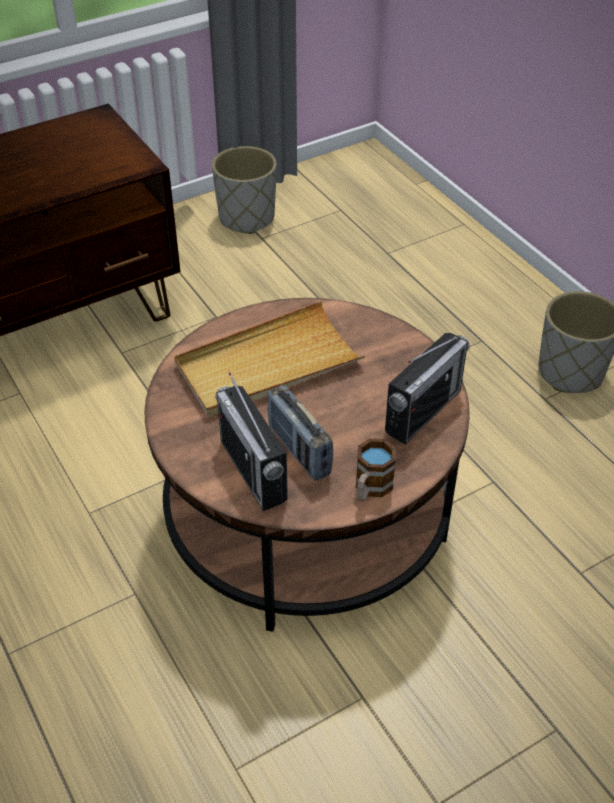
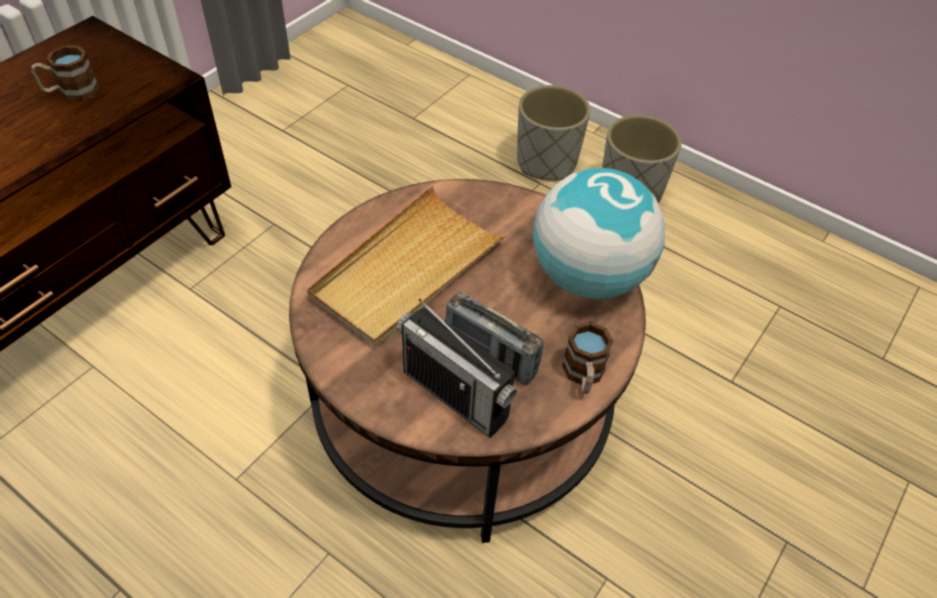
camera: 25 degrees left, 5 degrees up
grey planter [212,146,277,234] -> grey planter moved to [517,85,590,181]
radio [385,333,470,444] -> globe [533,168,665,299]
none -> mug [31,45,99,102]

